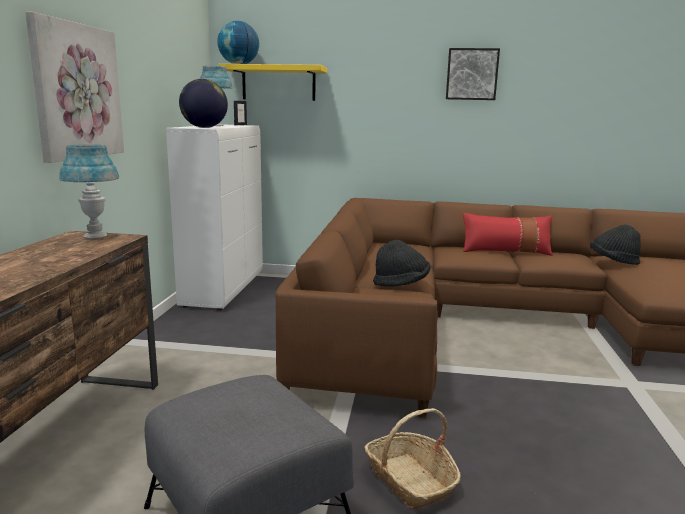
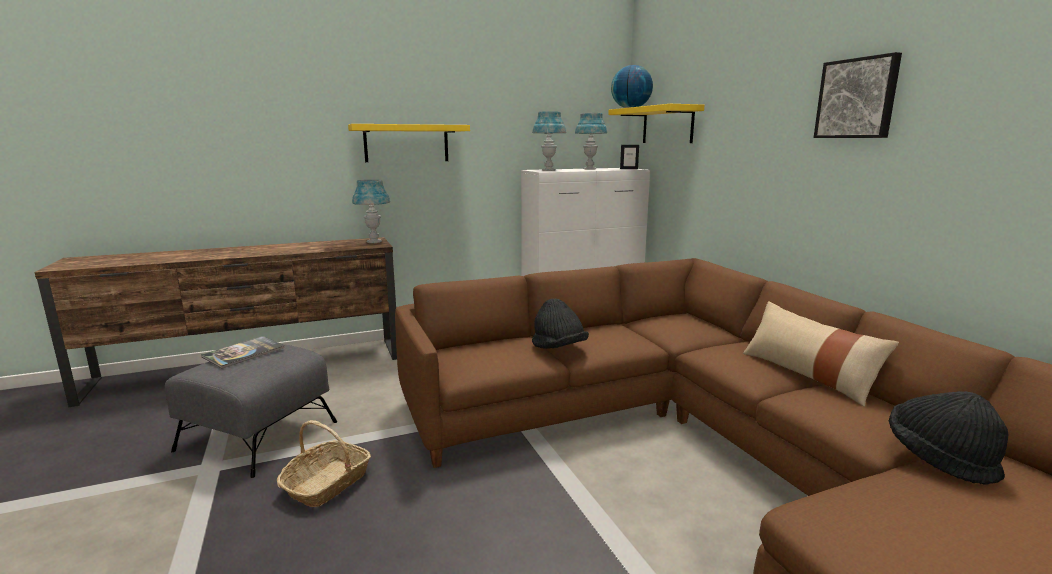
camera: 60 degrees right, 0 degrees up
picture [25,12,124,163] -> yellow shelf [348,124,470,162]
globe [179,79,228,128] -> blue table lamp [532,111,566,171]
red pillow [463,213,553,256] -> beige pillow [743,301,899,407]
none -> book [201,336,285,369]

